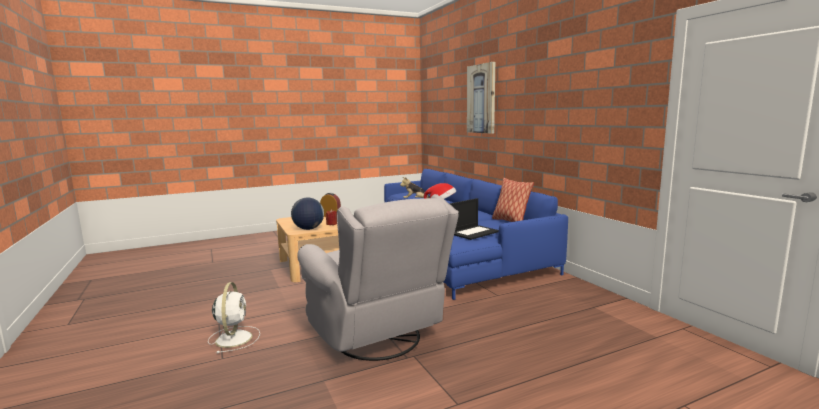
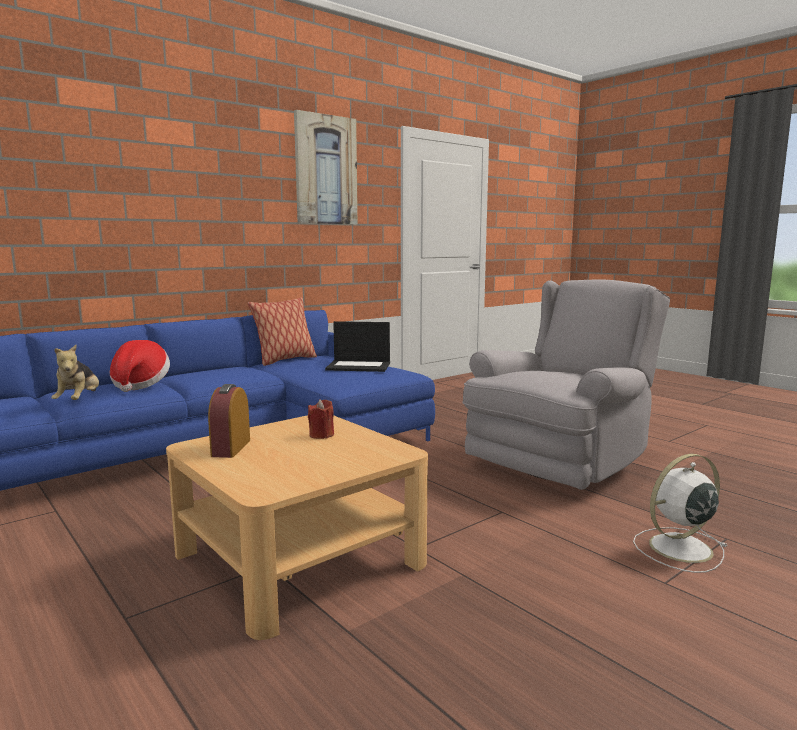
camera: 105 degrees left, 0 degrees up
globe [291,197,324,230] -> none
laptop [450,198,499,240] -> laptop turned 150 degrees clockwise [325,321,390,372]
picture [467,62,495,134] -> picture moved to [294,110,358,225]

